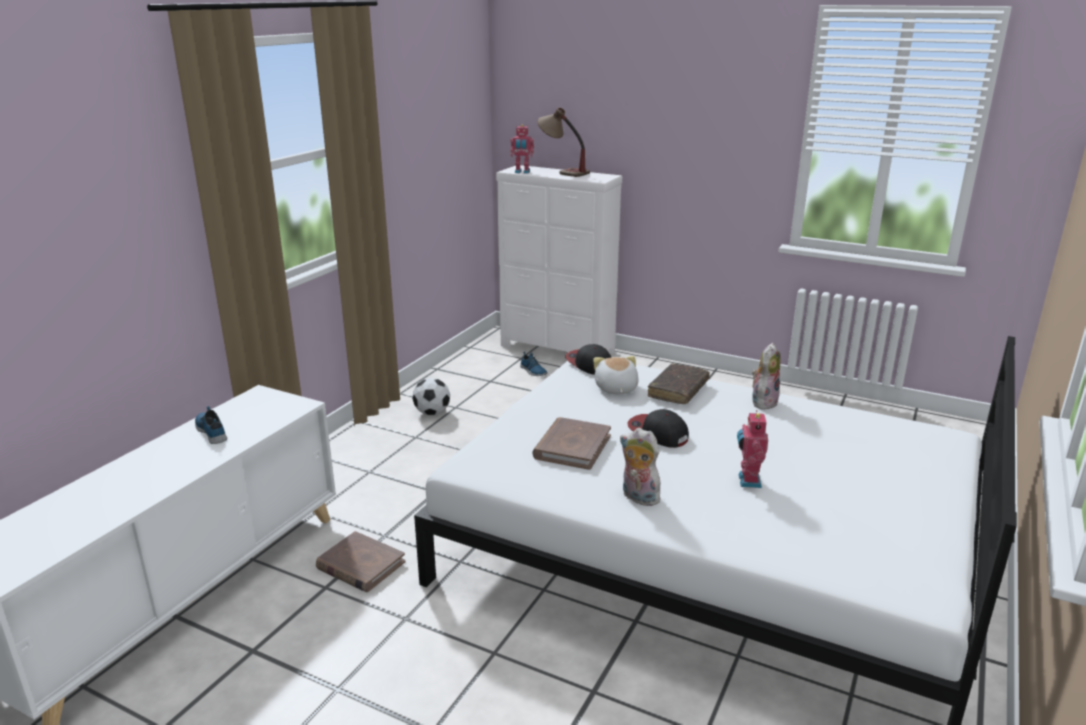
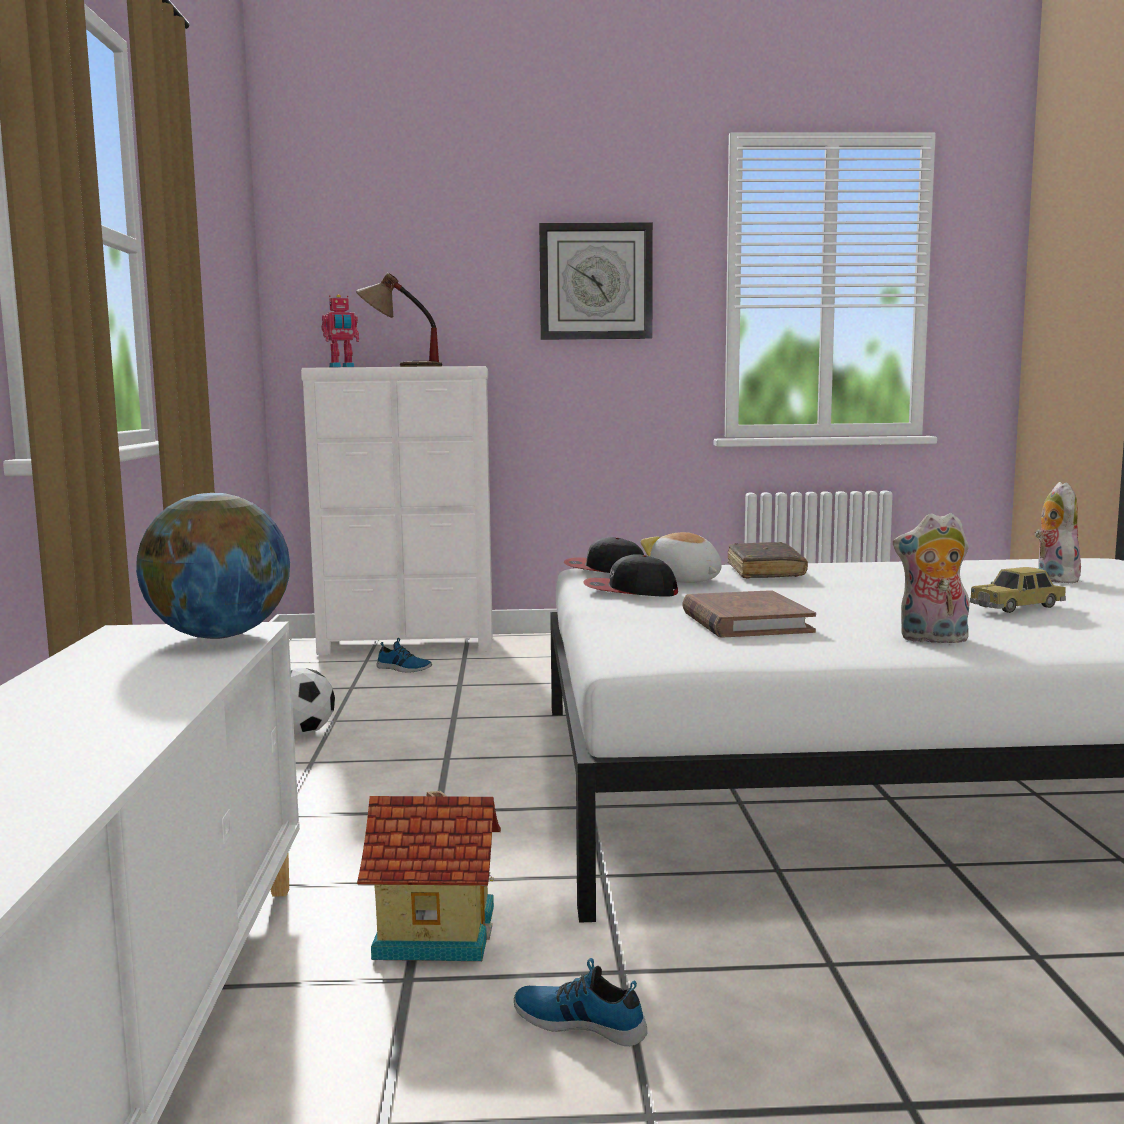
camera: 30 degrees left, 15 degrees down
shoe [195,406,227,444] -> shoe moved to [514,958,647,1046]
brown book [316,531,405,592] -> toy house [357,791,501,961]
cap [627,409,689,448] -> cap moved to [583,554,678,597]
toy robot [737,410,768,488] -> toy car [970,567,1066,613]
plush toy [752,343,781,410] -> plush toy moved to [1035,482,1081,583]
none -> globe [136,493,290,639]
none -> wall clock [539,223,653,340]

